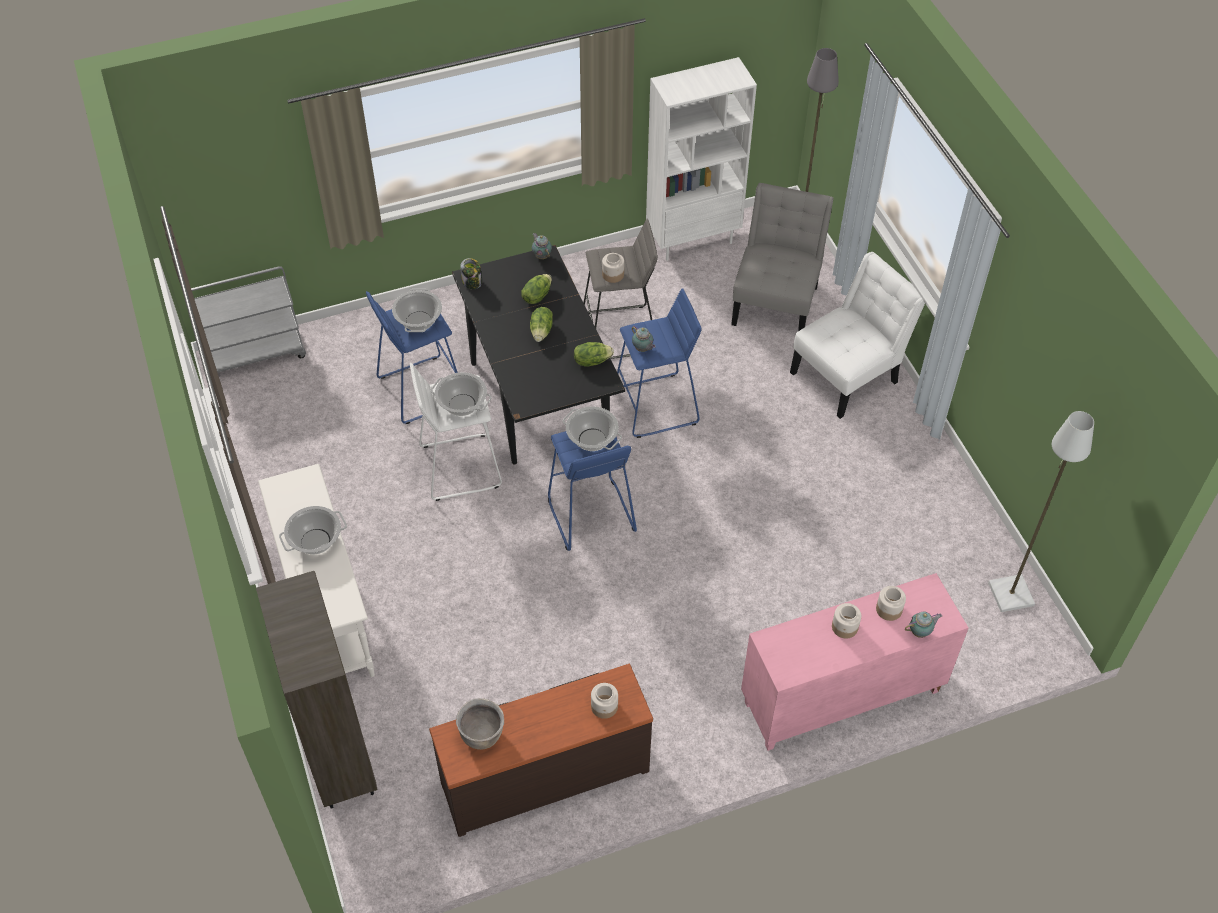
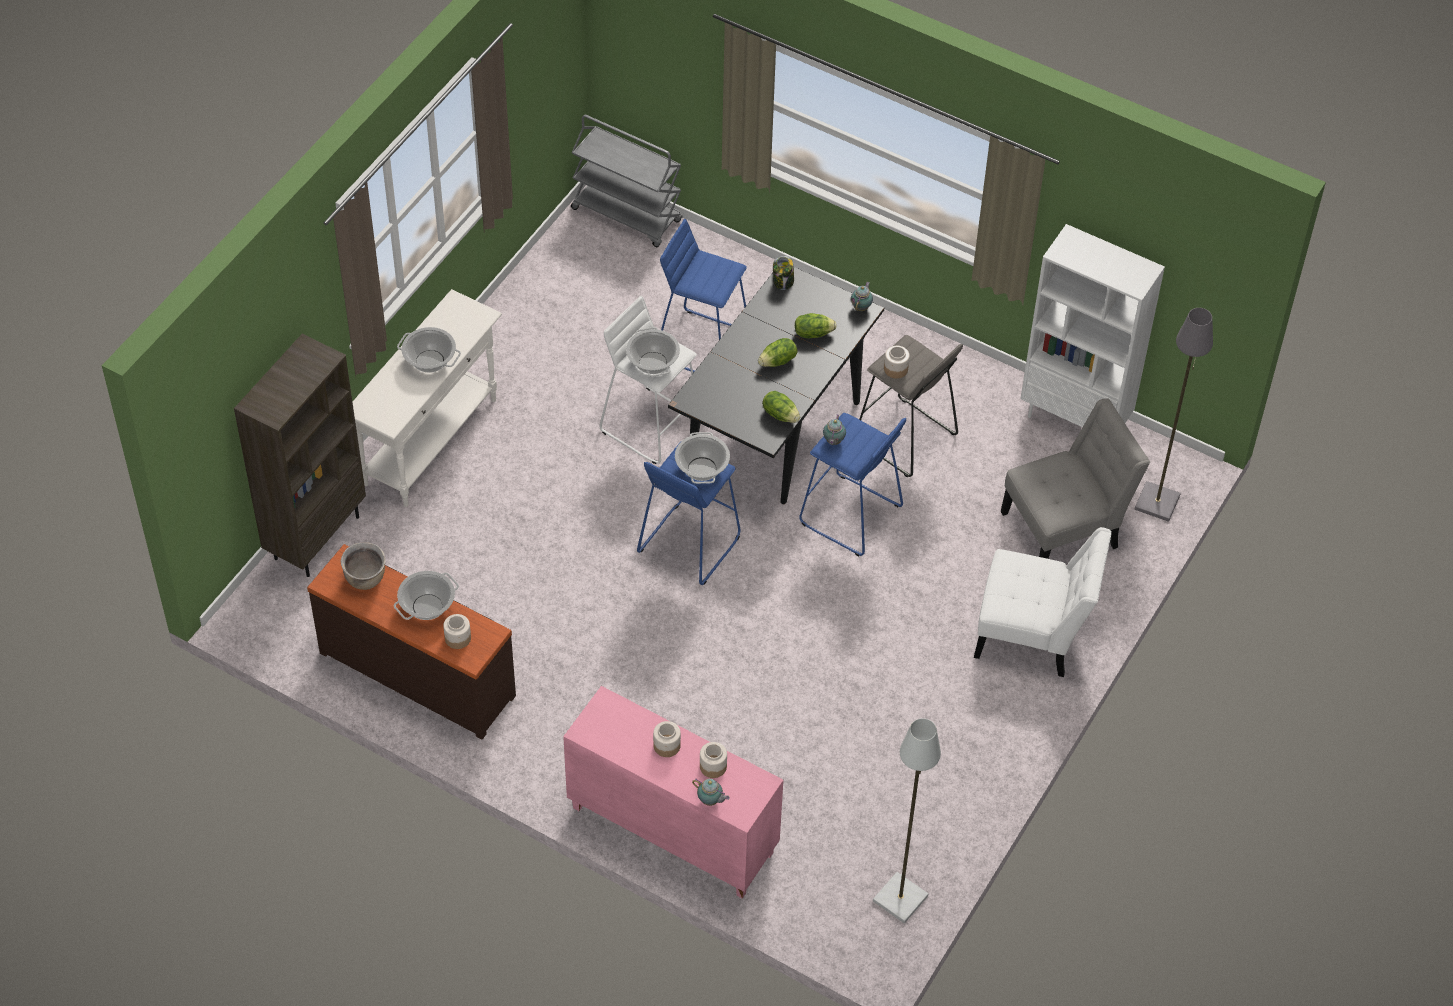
camera: 50 degrees right, 0 degrees up
cooking pot [392,289,442,332] -> cooking pot moved to [394,571,459,620]

